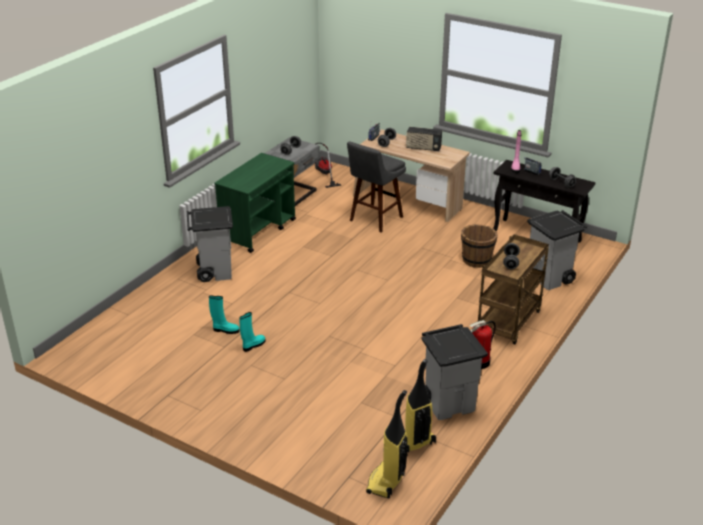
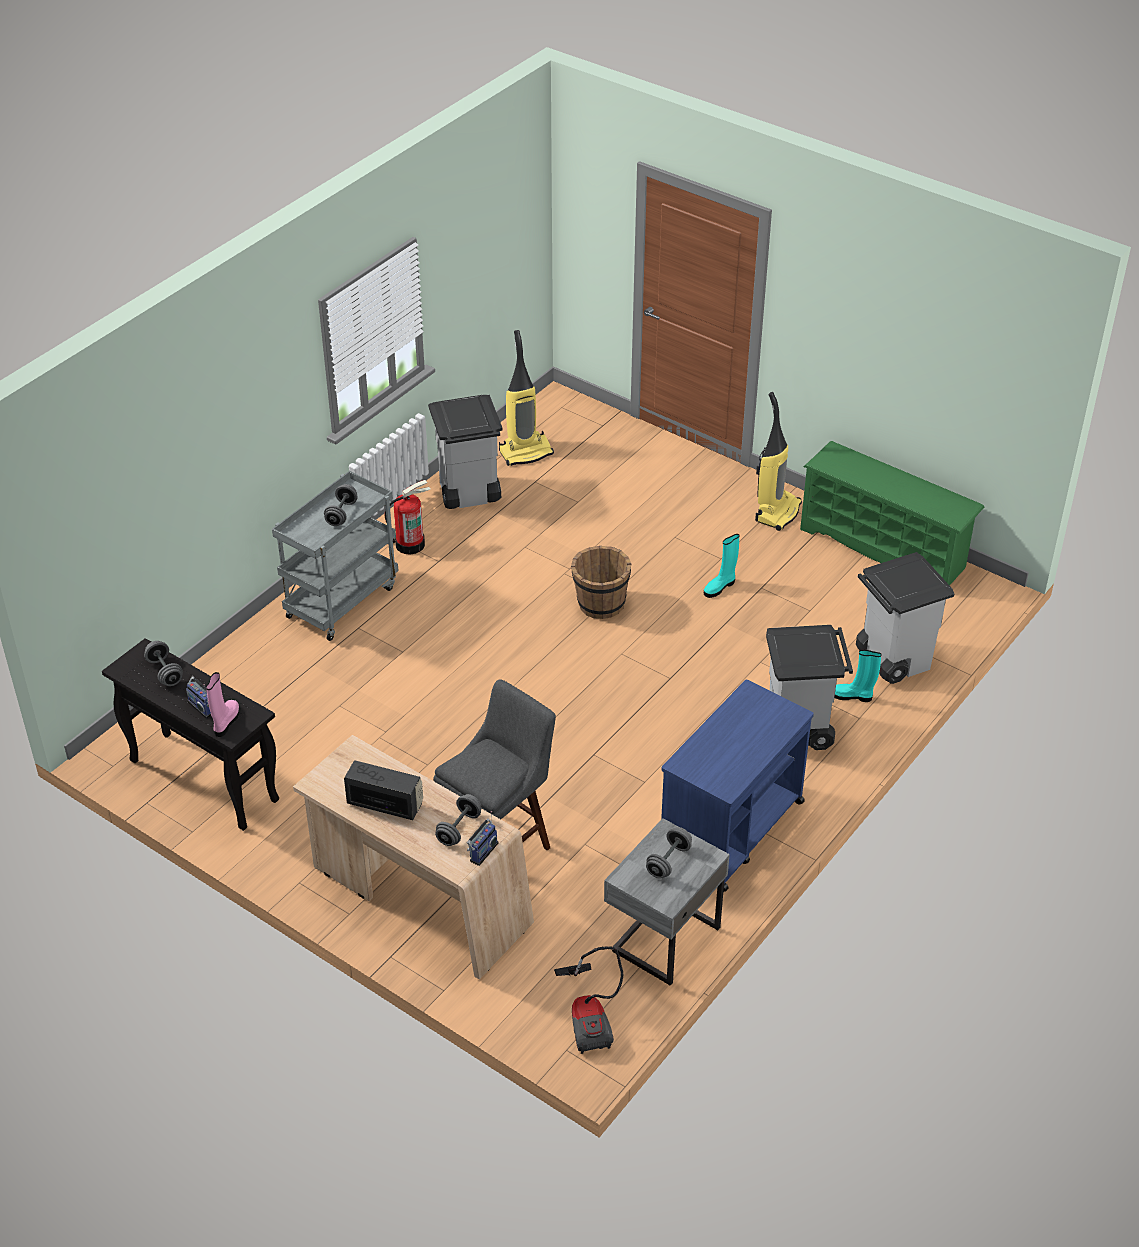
camera: 175 degrees left, 10 degrees up
turquoise boot [209,295,240,334] -> turquoise boot moved to [834,650,881,702]
green cart [214,153,296,253] -> blue cart [661,680,814,892]
vacuum cleaner [366,390,410,499] -> vacuum cleaner moved to [755,392,802,531]
brown bucket [461,224,498,268] -> brown bucket moved to [571,546,631,619]
brown cart [478,234,549,344] -> grey cart [272,471,398,641]
grey trash can [527,210,587,290] -> grey trash can moved to [856,552,954,684]
none -> green shoe rack [800,441,984,586]

